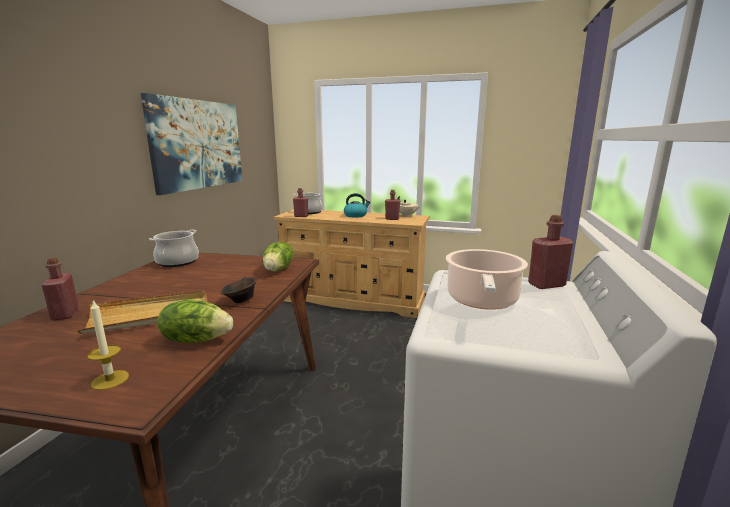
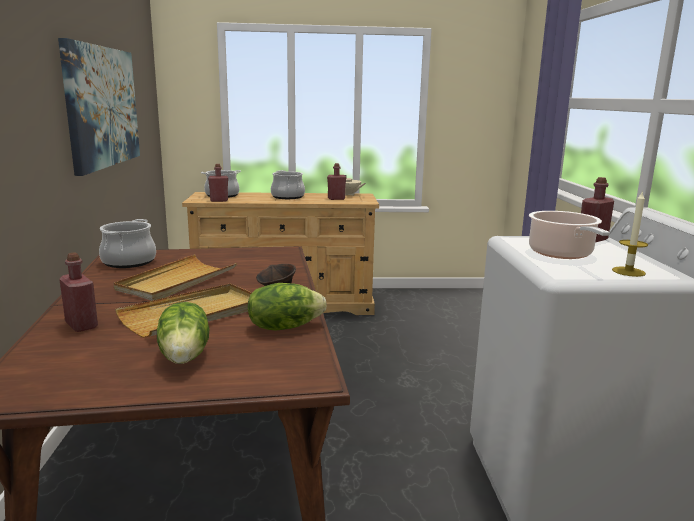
camera: 20 degrees left, 0 degrees up
candle [88,300,129,390] -> candle moved to [612,190,648,277]
lettuce [263,242,294,272] -> lettuce moved to [157,302,209,364]
kettle [344,193,371,217] -> cooking pot [271,170,305,199]
none -> beige tray [114,254,237,301]

